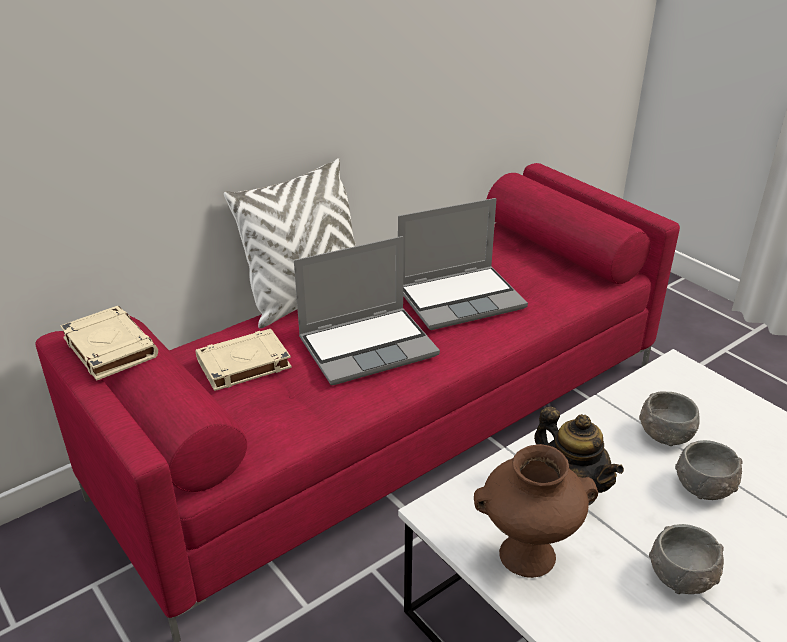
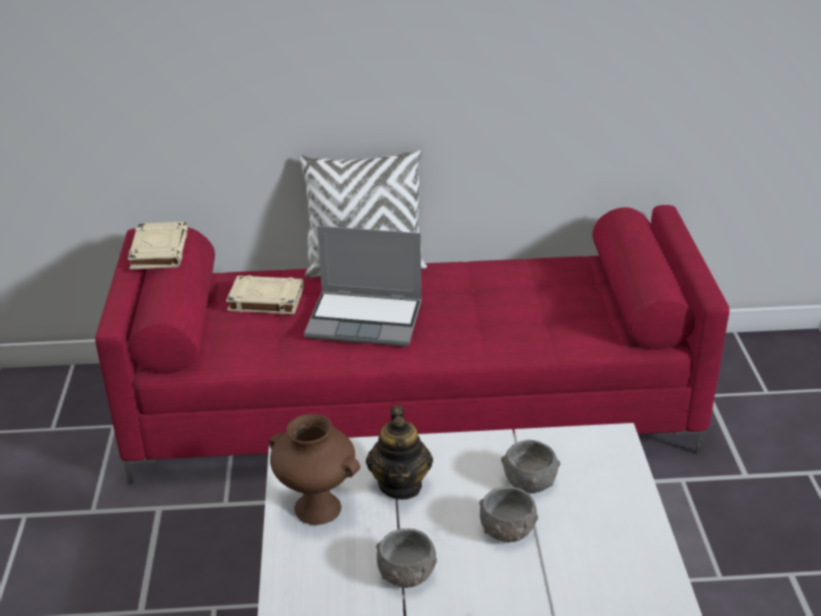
camera: 35 degrees right, 0 degrees up
laptop [398,198,528,330] -> none

